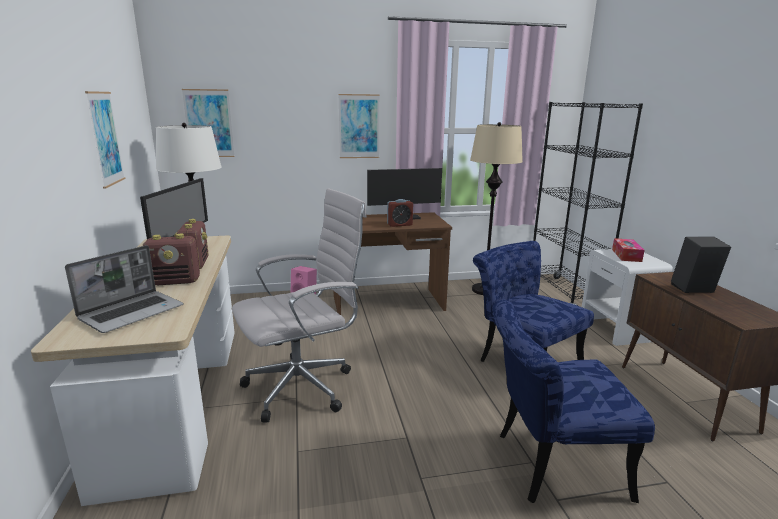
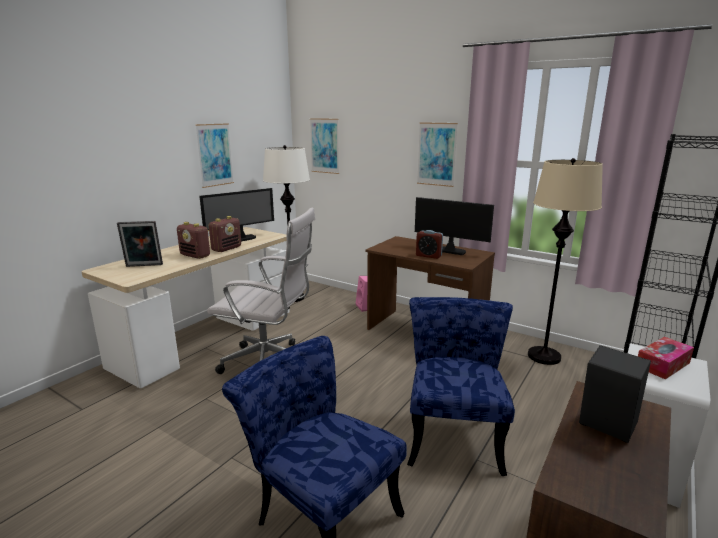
camera: 45 degrees right, 0 degrees up
laptop [65,245,183,333] -> picture frame [117,221,163,267]

